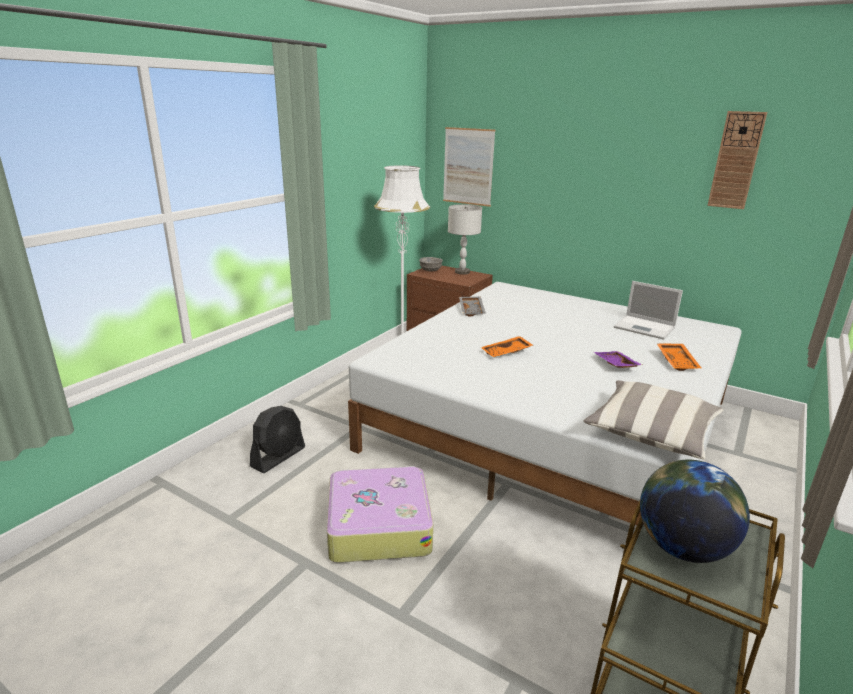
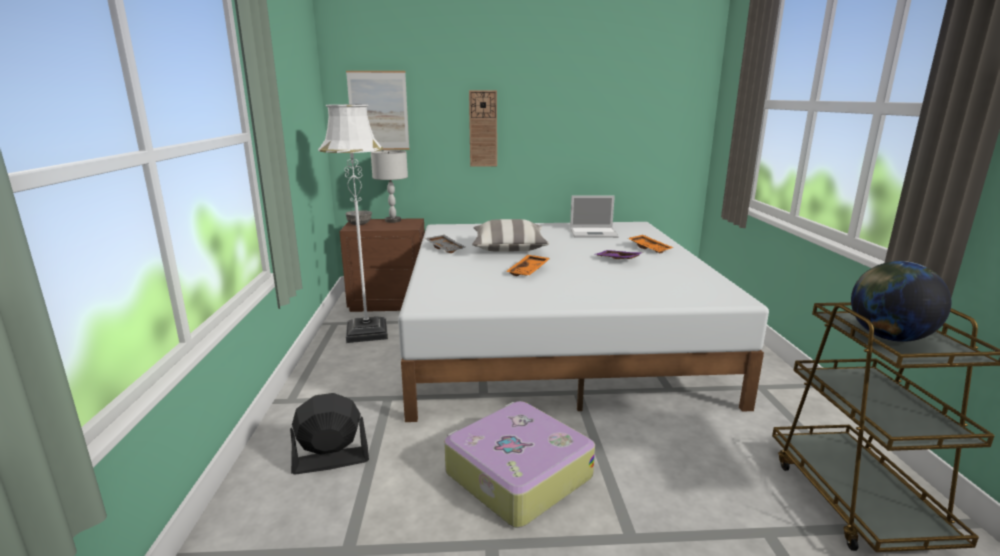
camera: 35 degrees left, 5 degrees down
black fan [250,406,305,473] -> black fan turned 105 degrees counterclockwise [290,393,369,475]
pillow [584,380,724,459] -> pillow moved to [472,219,550,251]
wall clock [707,111,767,209] -> wall clock moved to [469,90,497,167]

